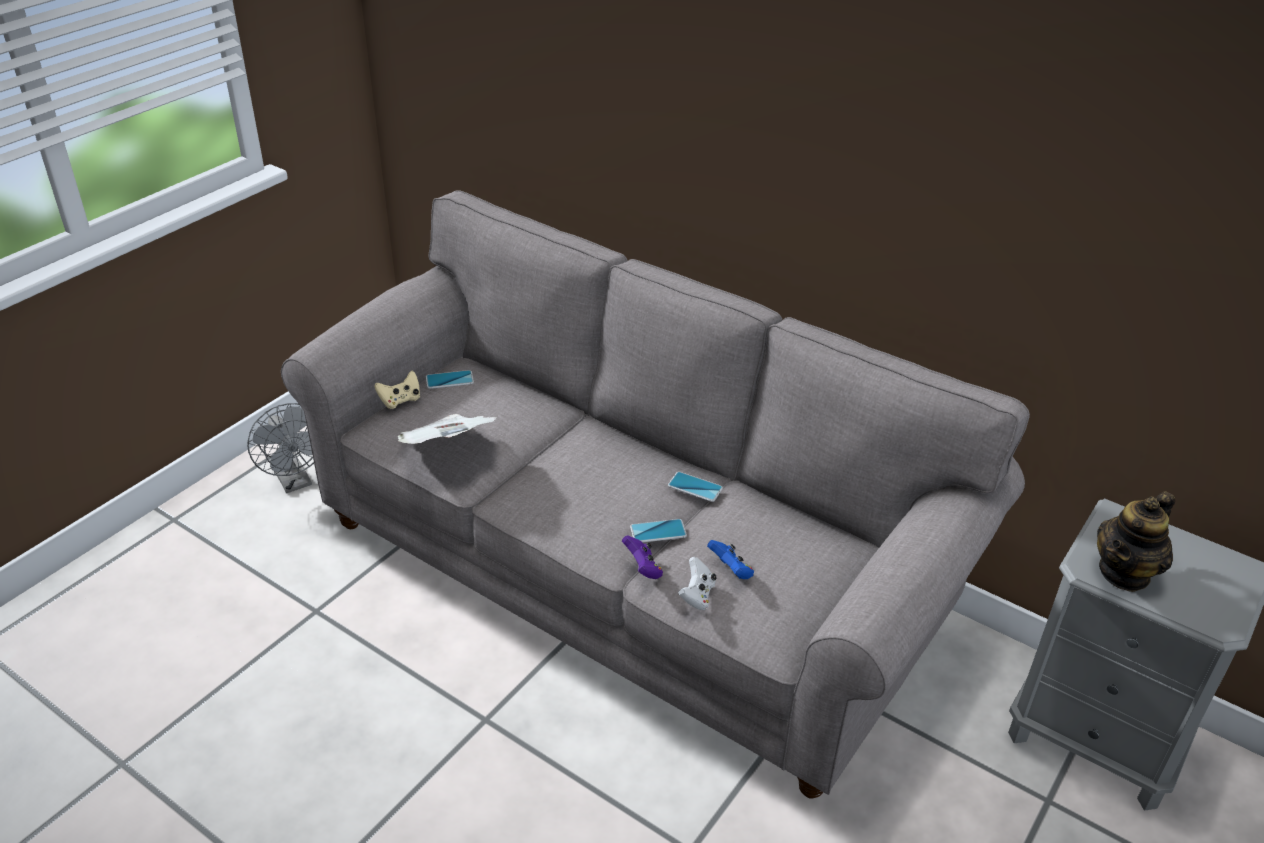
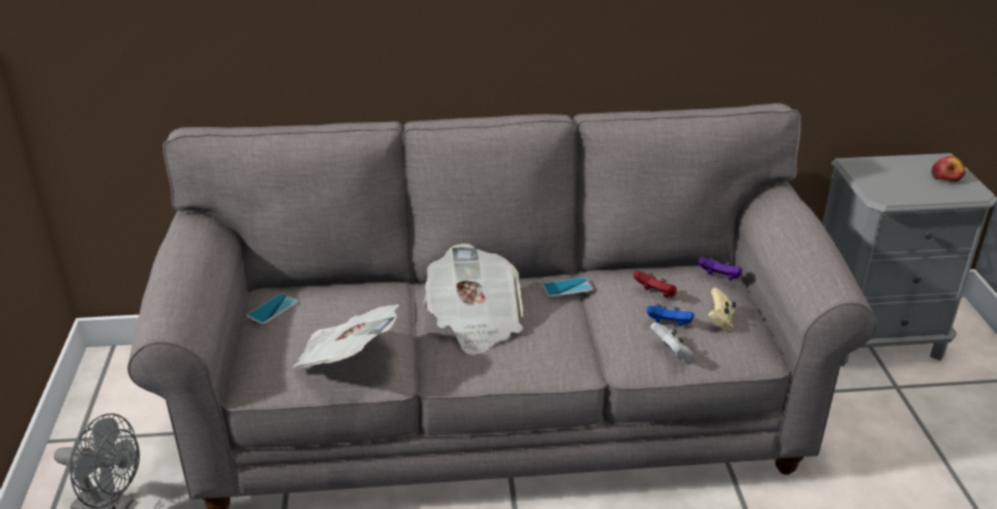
camera: 40 degrees left, 5 degrees down
beige game controller [374,371,420,409] -> beige game controller moved to [708,288,736,331]
purple game controller [622,535,663,579] -> purple game controller moved to [699,257,742,281]
phone [630,519,687,542] -> none
teapot [1097,491,1176,592] -> none
none -> newspaper [424,244,523,355]
none -> red game controller [633,271,677,298]
none -> apple [931,156,966,181]

